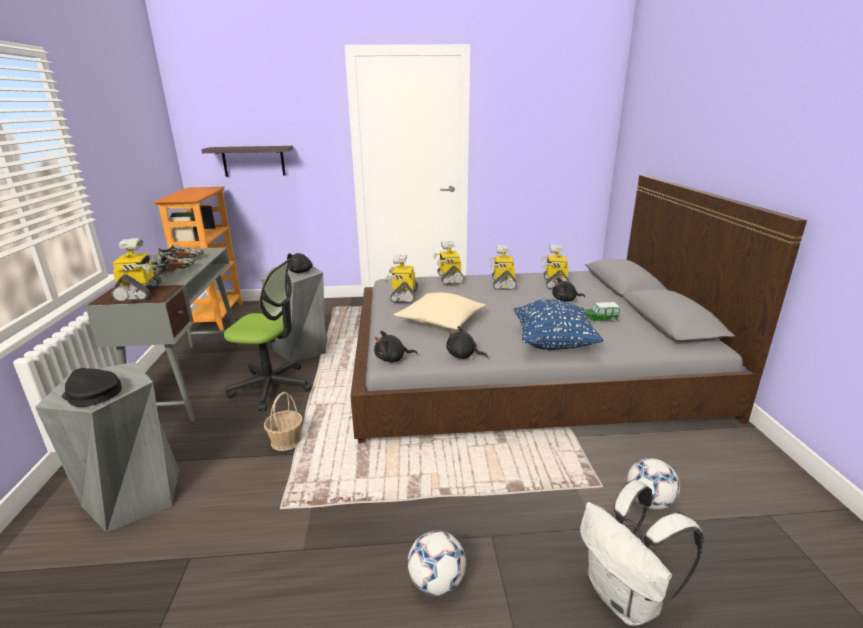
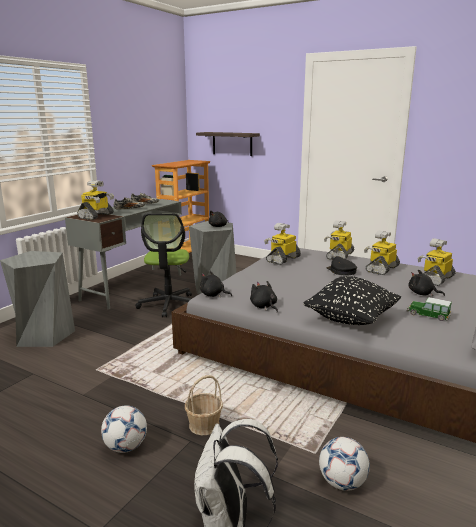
camera: 35 degrees right, 5 degrees down
black cap [62,368,122,407] -> black cap moved to [327,256,357,275]
office chair [224,259,312,411] -> office chair turned 45 degrees clockwise [135,213,192,317]
basket [264,392,303,451] -> basket moved to [185,375,223,435]
beige pillow [394,293,486,330] -> none
blue pillow [514,299,603,350] -> black pillow [303,276,401,325]

